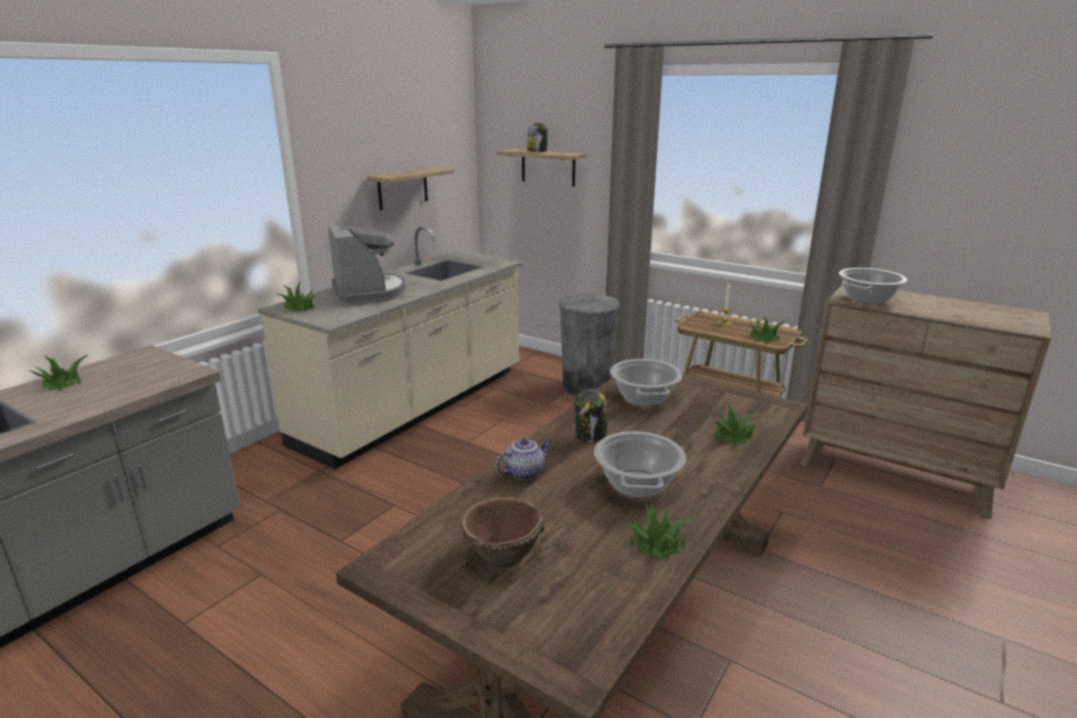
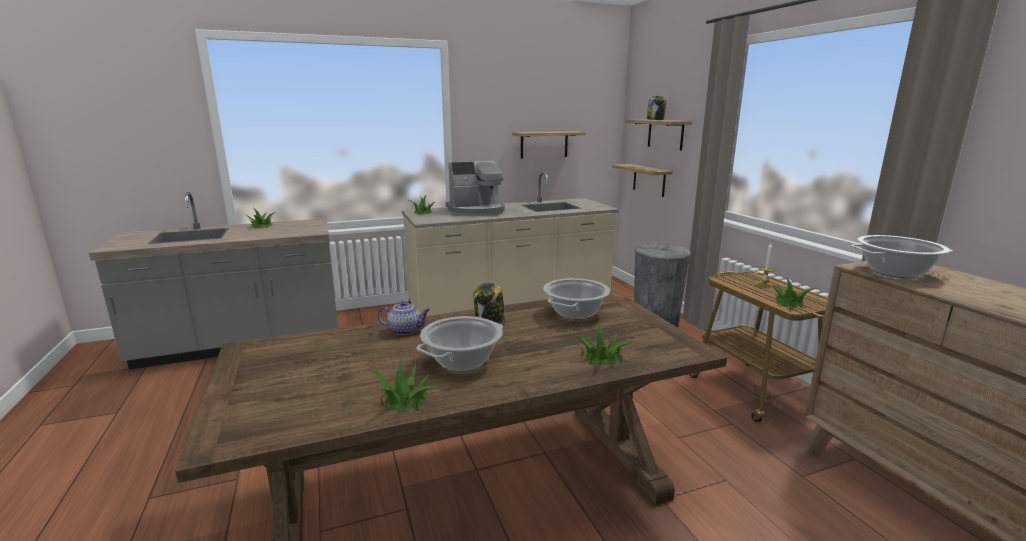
camera: 35 degrees right, 5 degrees down
coffee machine [328,225,406,305] -> coffee machine turned 60 degrees clockwise [446,161,505,216]
brown bowl [461,497,544,568] -> none
none -> shelf [612,164,673,197]

